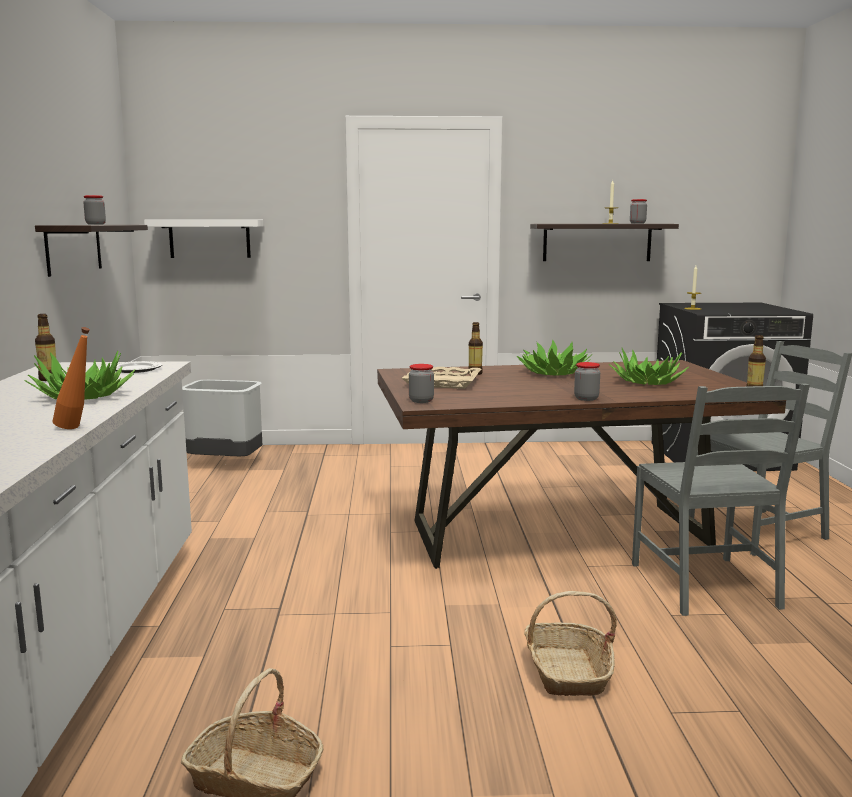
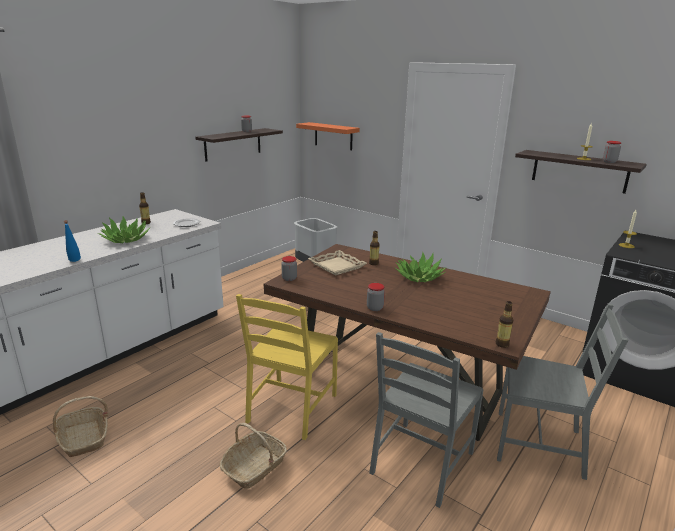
camera: 40 degrees right, 10 degrees up
orange bottle [52,327,90,429] -> blue bottle [64,220,81,262]
white shelf [144,219,263,258] -> orange shelf [296,122,360,150]
potted plant [609,348,689,385] -> none
none -> yellow chair [236,294,338,440]

